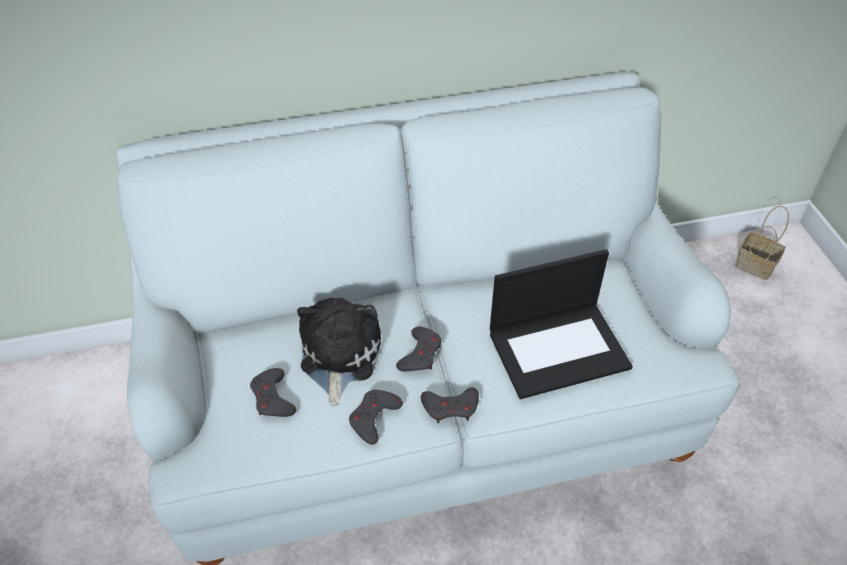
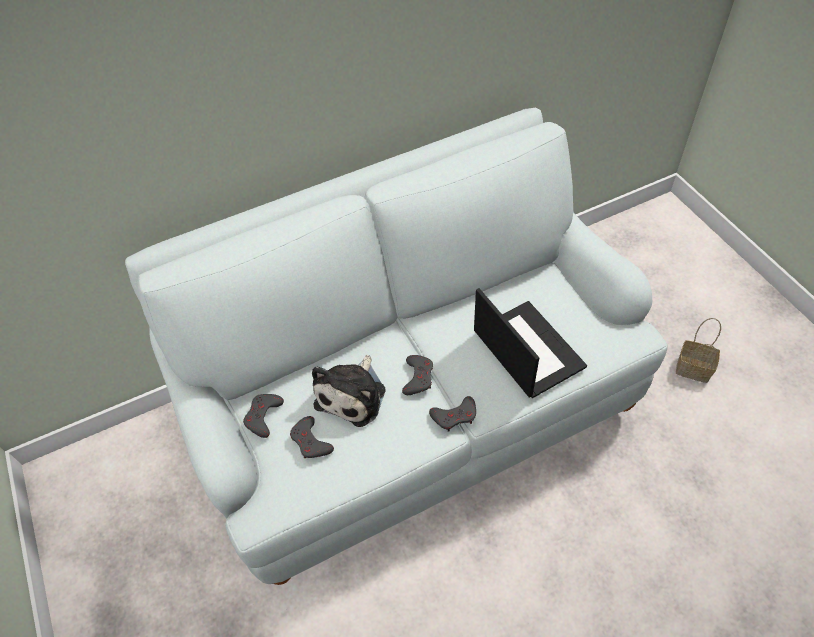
camera: 10 degrees left, 5 degrees up
plush toy [297,297,381,406] -> plush toy turned 150 degrees counterclockwise [312,355,385,427]
grey game controller [349,390,403,445] -> grey game controller moved to [243,394,284,438]
laptop [490,249,633,399] -> laptop turned 90 degrees counterclockwise [474,288,587,398]
basket [735,206,789,280] -> basket moved to [676,318,721,383]

